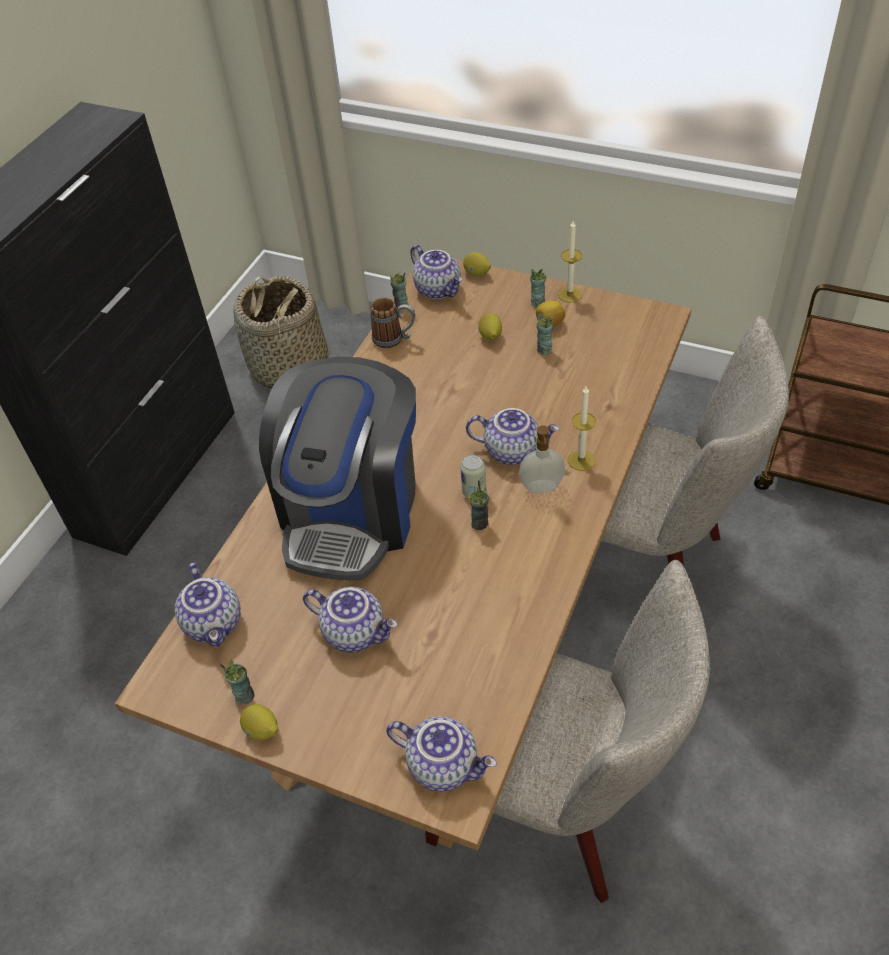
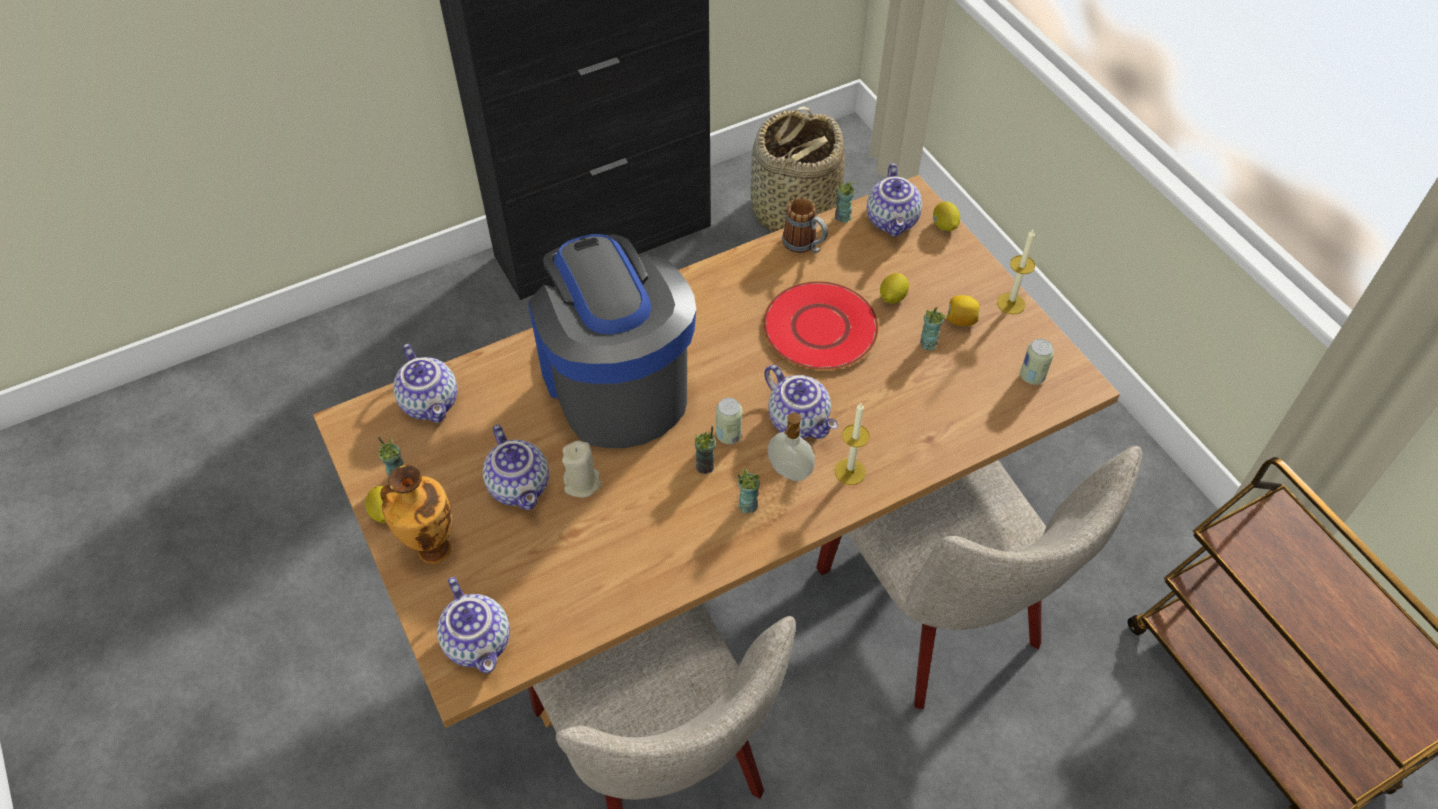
camera: 35 degrees right, 5 degrees up
teapot [175,562,241,647] -> teapot turned 45 degrees counterclockwise [393,344,457,423]
coffee machine [259,357,416,581] -> coffee machine turned 105 degrees clockwise [528,234,696,448]
cup [530,269,547,308] -> cup moved to [737,469,760,513]
none -> vase [380,465,451,564]
none -> beige candle [562,441,601,498]
none -> red plate [763,281,879,370]
none -> can [1020,339,1054,385]

